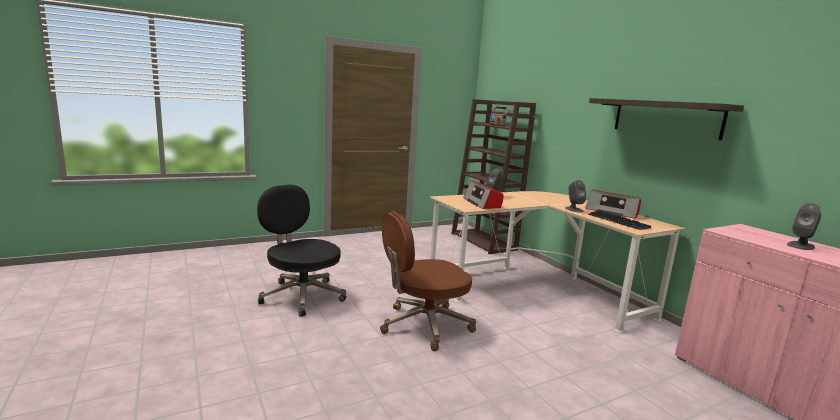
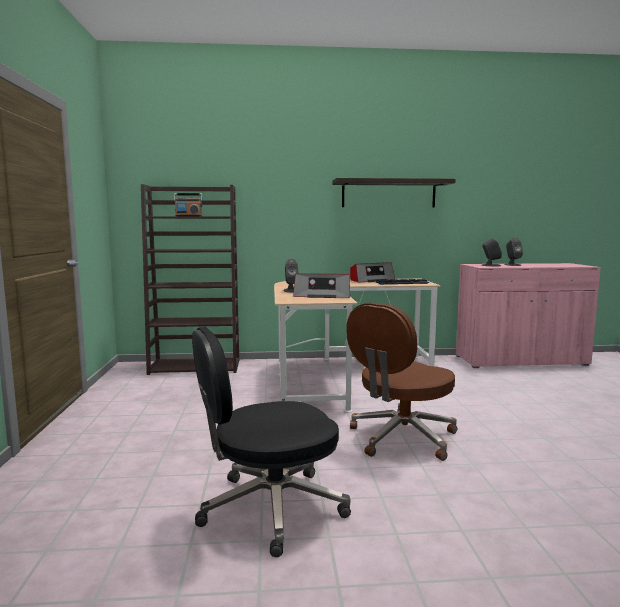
camera: 65 degrees left, 5 degrees down
brown office chair [380,211,476,351] -> brown office chair turned 45 degrees clockwise [346,303,457,461]
grey speaker [565,180,587,212] -> grey speaker moved to [482,238,502,266]

